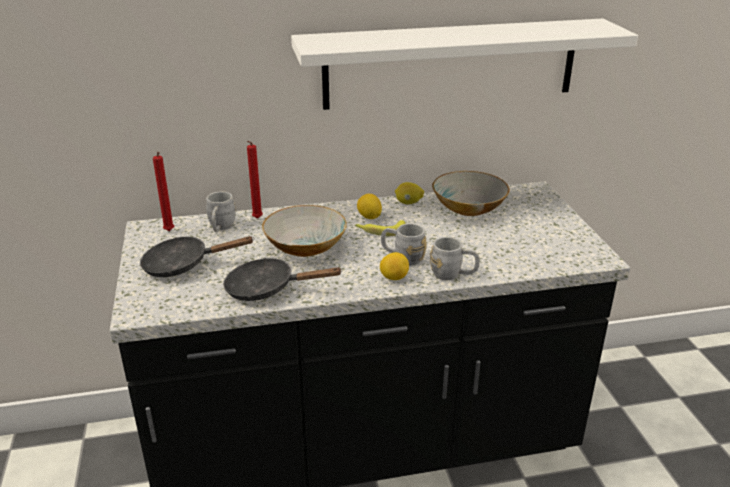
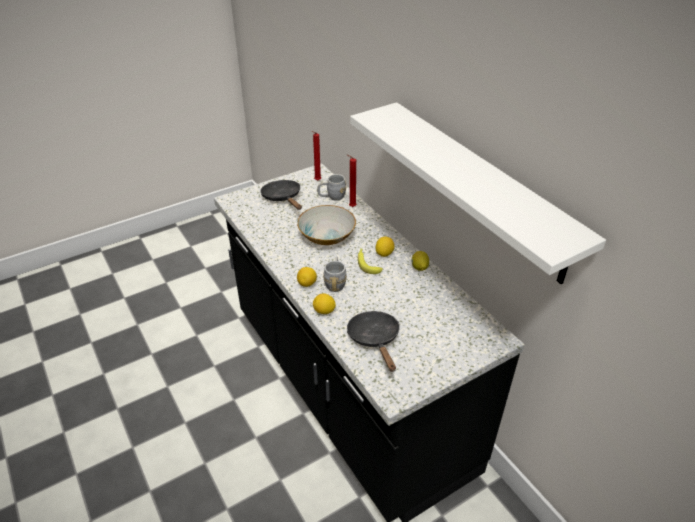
camera: 70 degrees right, 10 degrees up
black frying pan [223,258,343,301] -> black frying pan moved to [347,311,400,372]
grey mug [430,237,480,280] -> lemon [313,293,336,314]
bowl [432,171,510,216] -> none

